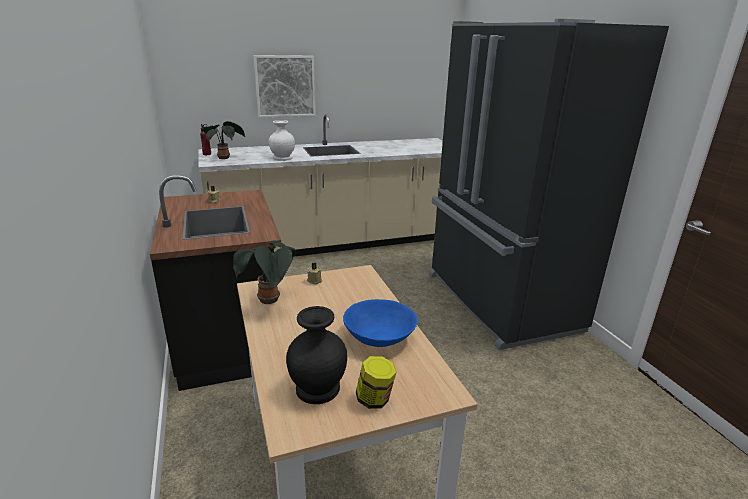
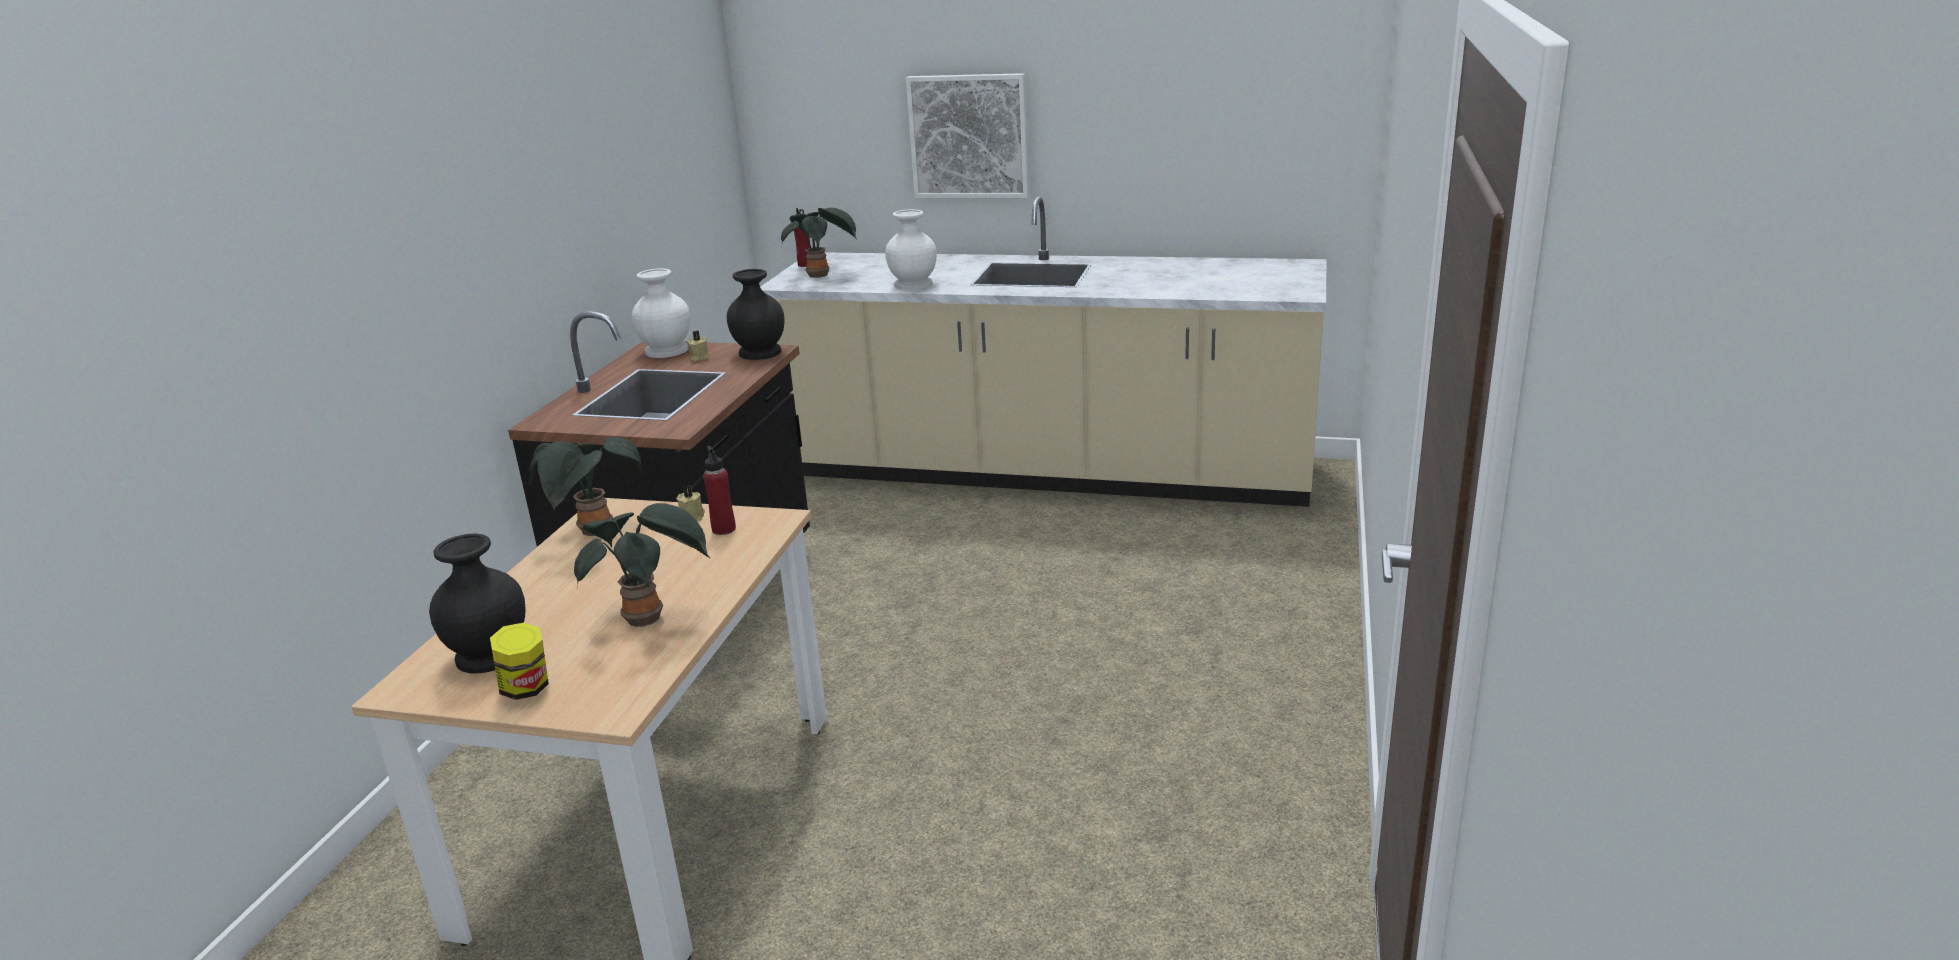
camera: 35 degrees right, 0 degrees up
blue bowl [343,299,418,347] -> potted plant [574,503,710,627]
black fridge [429,19,669,350] -> none
none -> white vase [632,268,690,358]
none -> red bottle [703,446,736,535]
none -> black vase [727,269,784,360]

